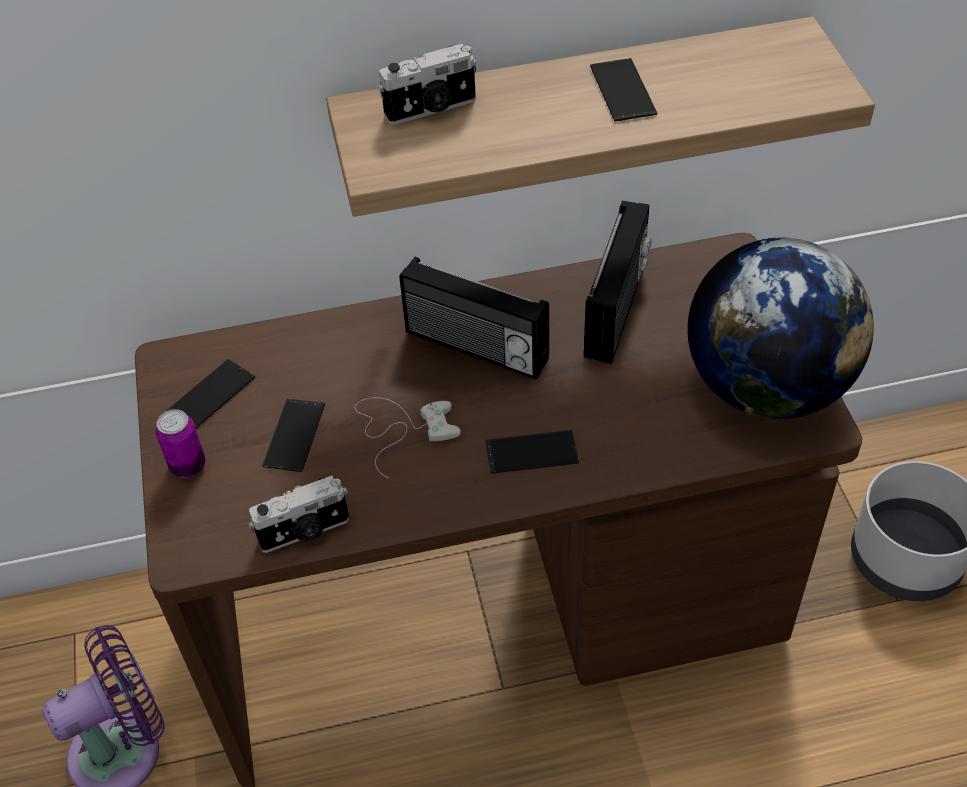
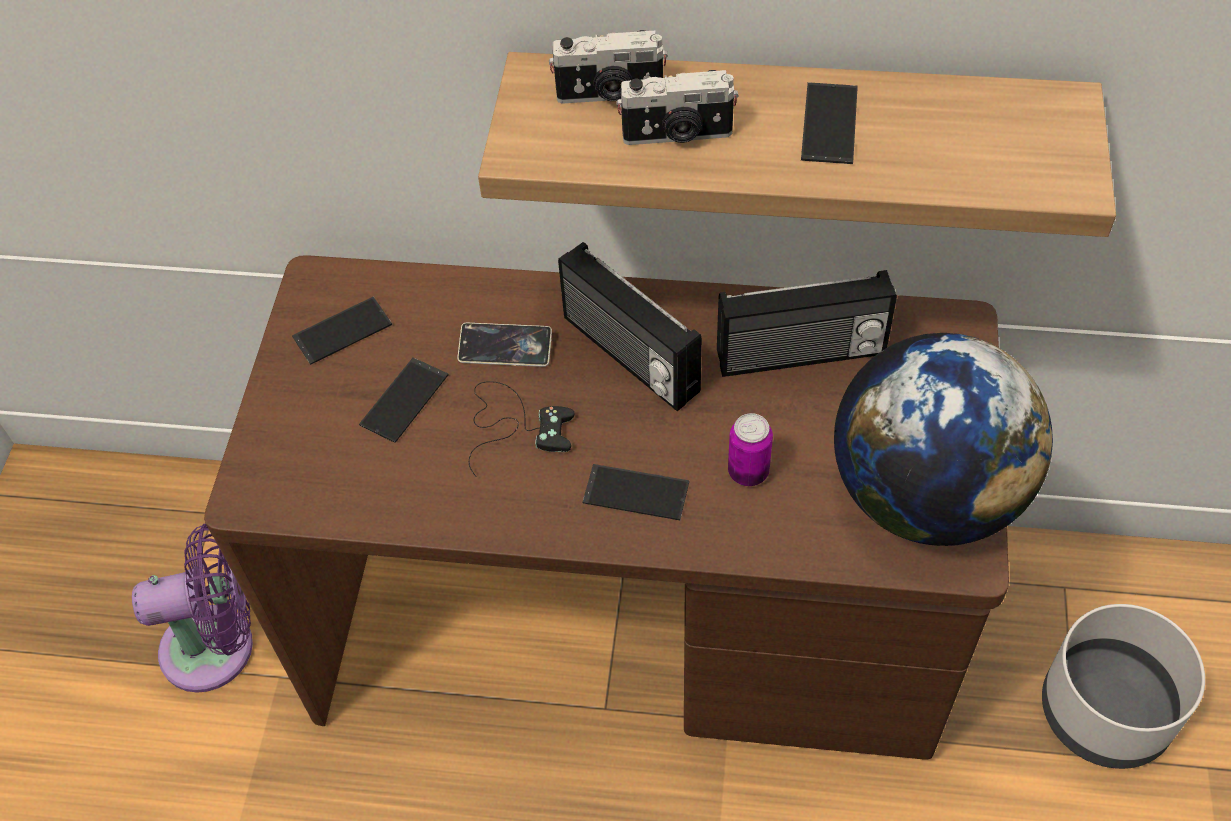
camera: 20 degrees right, 5 degrees up
can [155,409,205,478] -> can moved to [728,413,773,486]
camera [249,476,349,553] -> camera moved to [616,70,739,145]
white game controller [355,397,461,478] -> black game controller [469,381,574,476]
radio [584,201,652,364] -> radio turned 45 degrees clockwise [717,270,897,377]
none -> phone [457,323,552,367]

